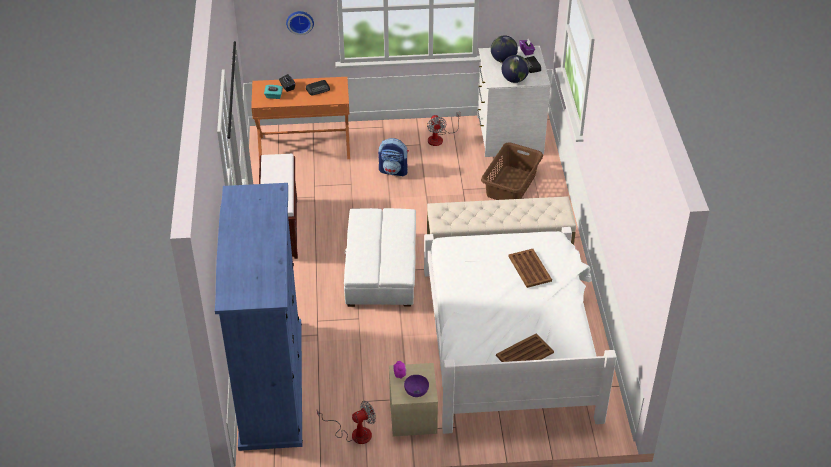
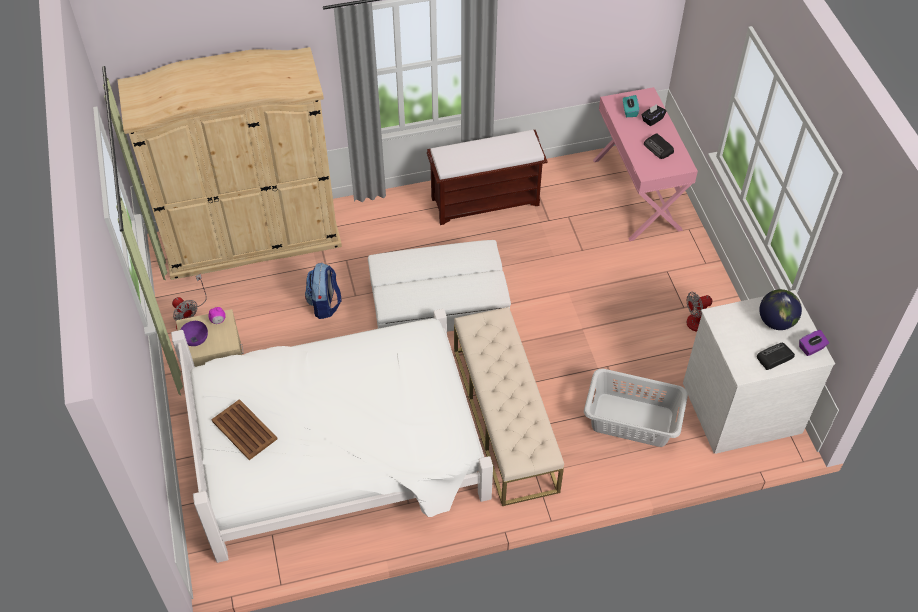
camera: 80 degrees right, 10 degrees up
blue wardrobe [215,183,303,451] -> beige wardrobe [117,47,342,280]
orange desk [251,77,350,163] -> pink desk [593,87,698,241]
wall clock [286,11,314,35] -> none
backpack [378,138,409,177] -> backpack moved to [305,263,342,319]
brown laundry basket [481,142,543,200] -> grey laundry basket [584,368,688,447]
globe [502,55,529,83] -> none
brown tray [508,249,552,288] -> none

